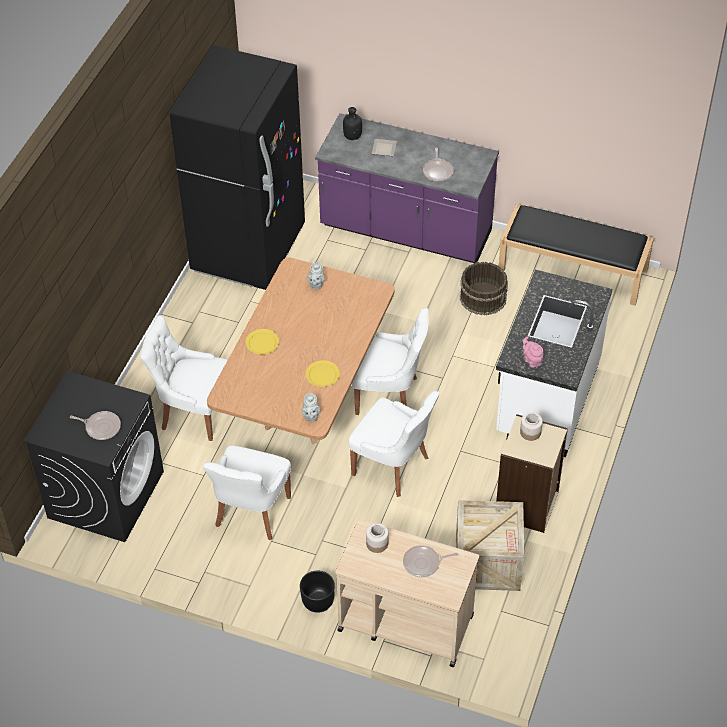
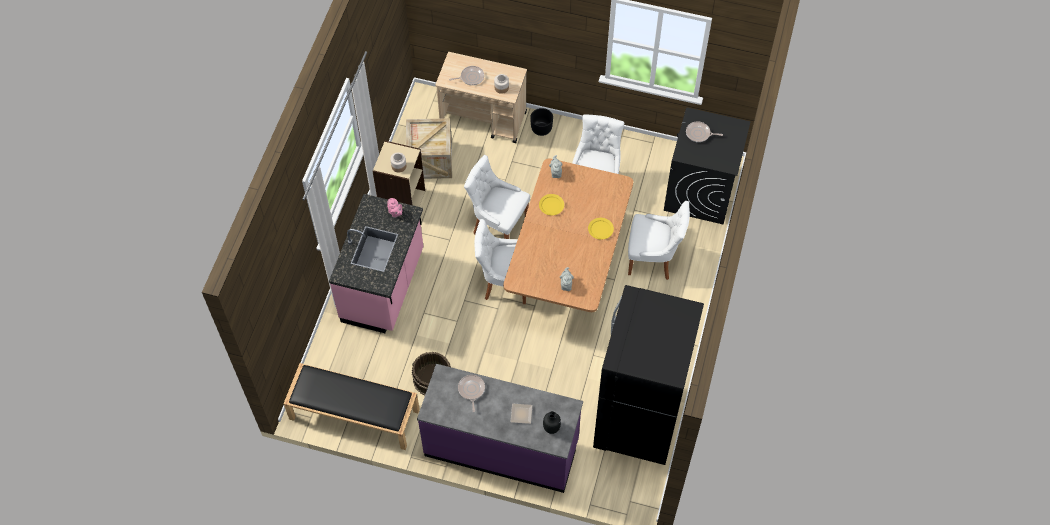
camera: 175 degrees right, 10 degrees up
white counter [496,269,612,458] -> pink counter [329,194,423,333]

